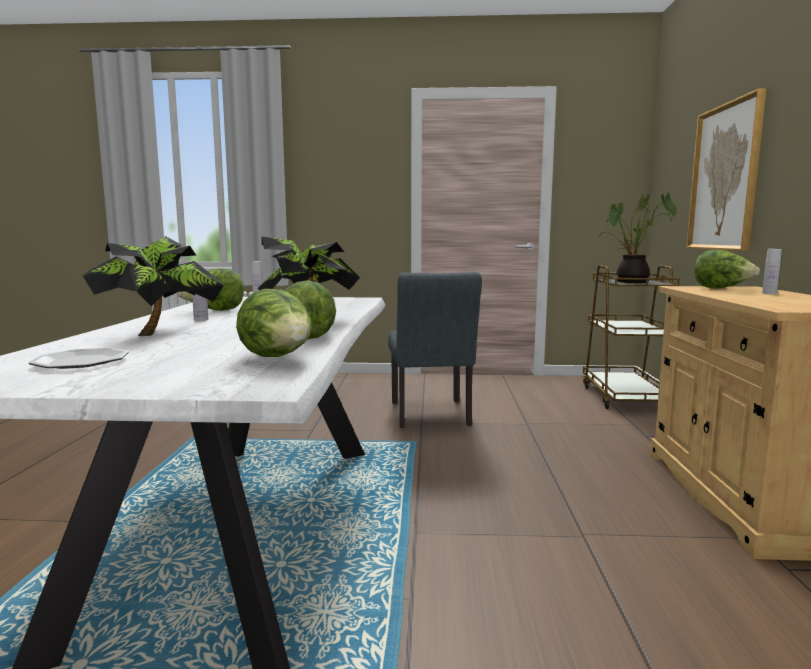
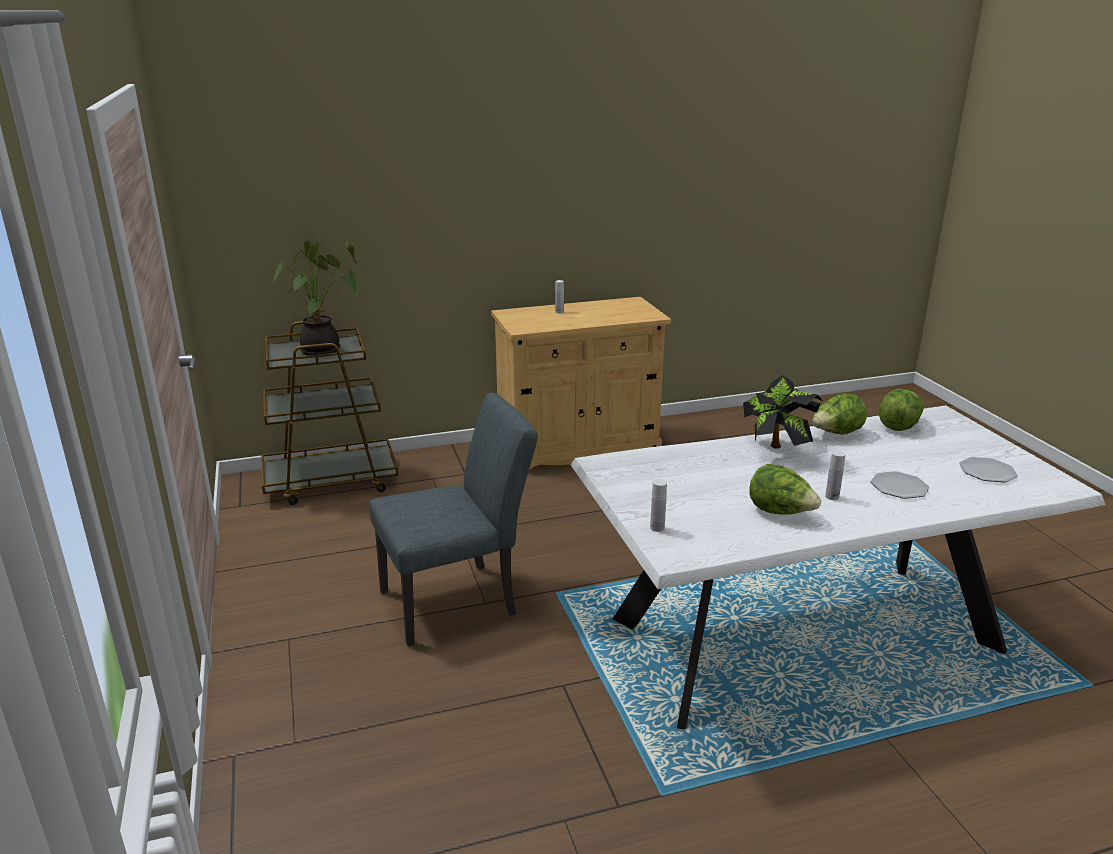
camera: 110 degrees left, 15 degrees up
potted plant [82,236,224,336] -> plate [871,471,929,499]
picture [686,88,767,251] -> none
lettuce [694,250,760,289] -> none

